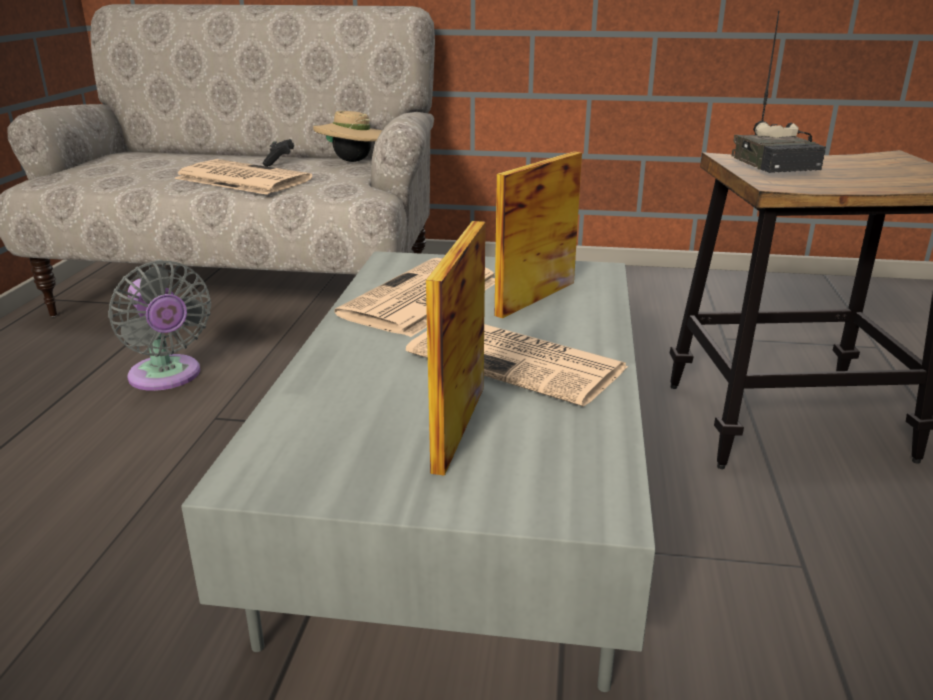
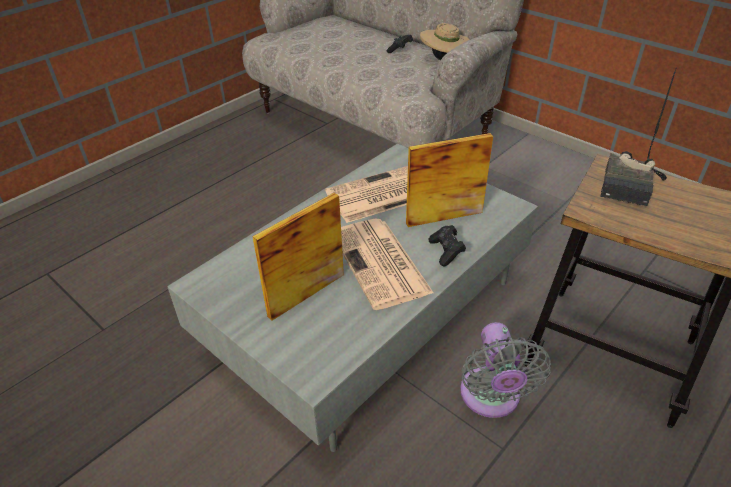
camera: 35 degrees right, 15 degrees up
grey fan [108,260,211,391] -> grey fan moved to [460,322,551,418]
newspaper [174,159,312,195] -> none
none -> black game controller [428,225,466,266]

